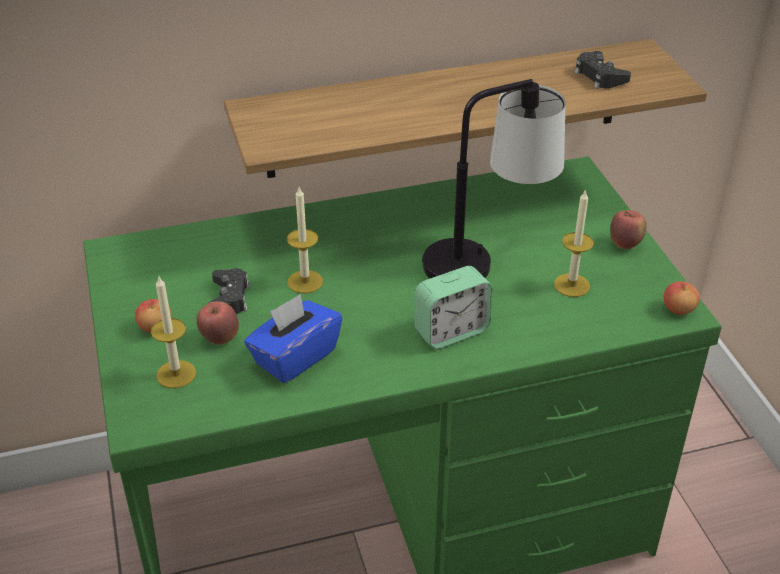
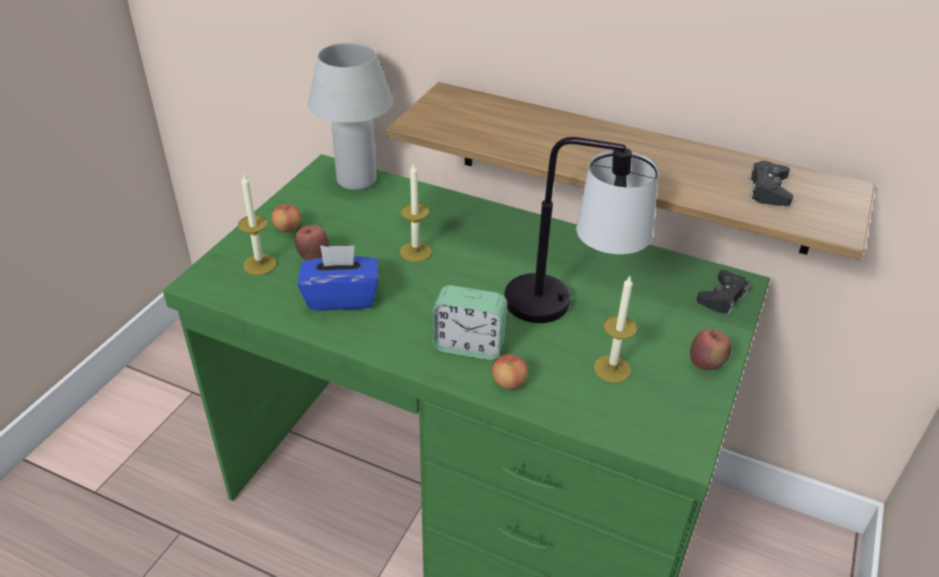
camera: 40 degrees right, 0 degrees up
black game controller [209,268,250,314] -> black game controller moved to [696,270,749,315]
apple [663,281,700,315] -> apple moved to [492,354,528,389]
none -> white table lamp [308,43,393,190]

